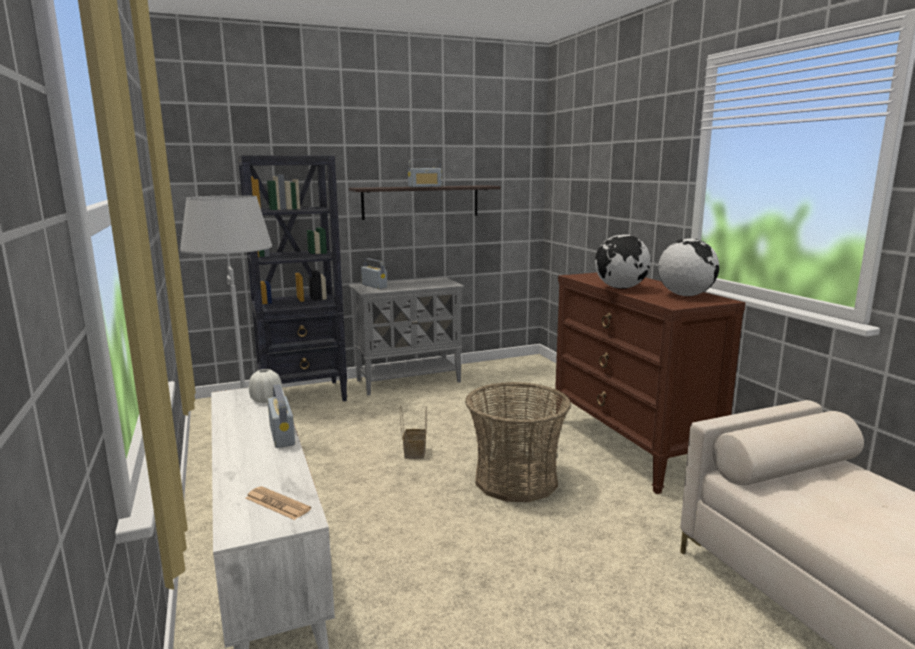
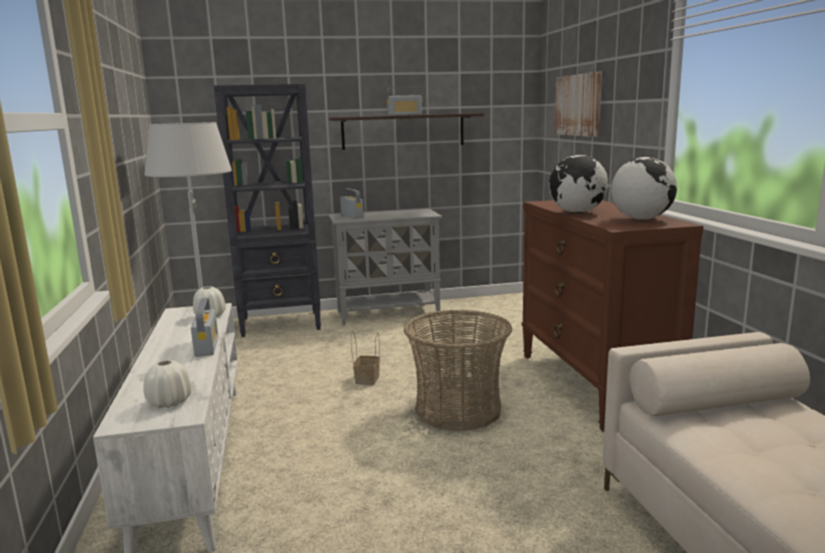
camera: 10 degrees right, 0 degrees up
newspaper [245,486,311,520] -> white vase [144,360,191,408]
none -> picture [555,72,602,137]

